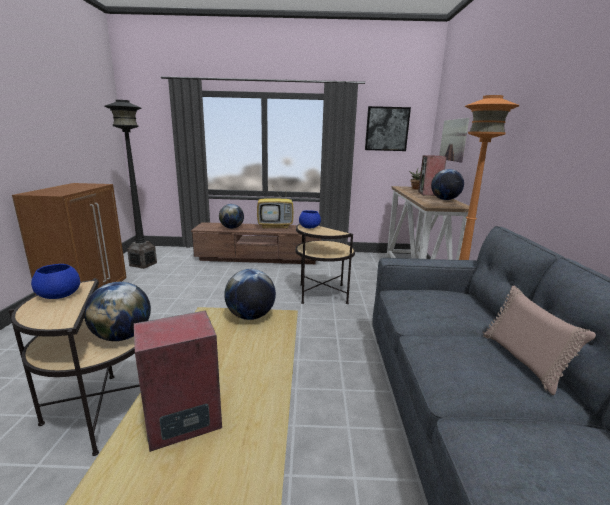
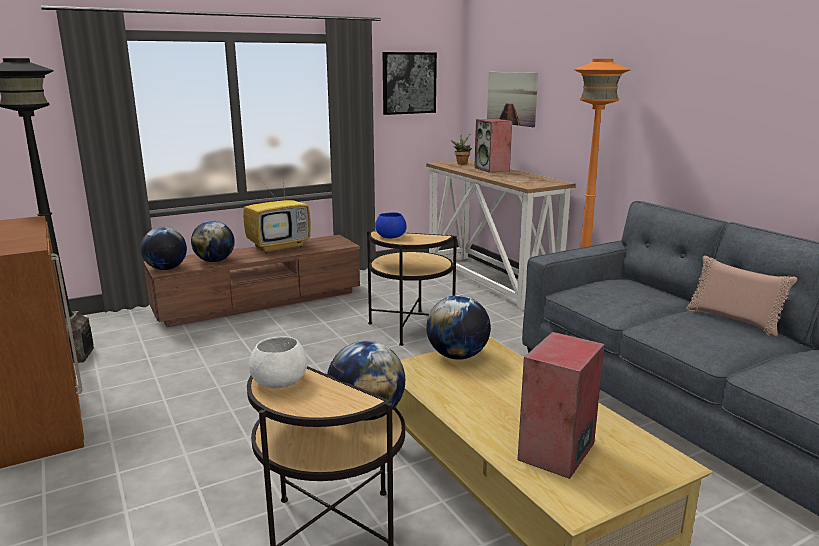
camera: 30 degrees left, 0 degrees up
blue bowl [31,264,80,299] -> white bowl [249,337,307,388]
globe [431,169,464,200] -> globe moved to [140,227,187,270]

